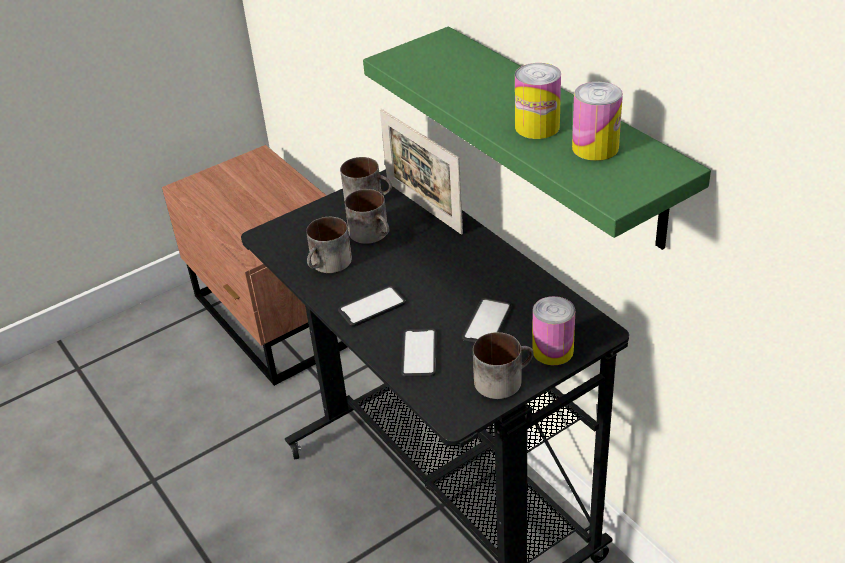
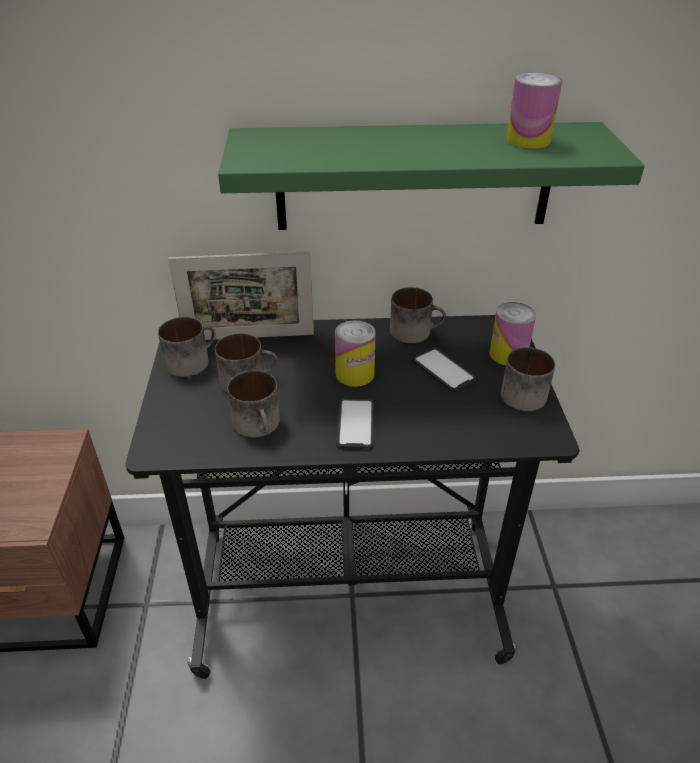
camera: 60 degrees left, 0 degrees up
phone [401,328,436,377] -> none
can [515,63,561,139] -> can moved to [335,320,376,387]
none -> mug [390,287,446,343]

